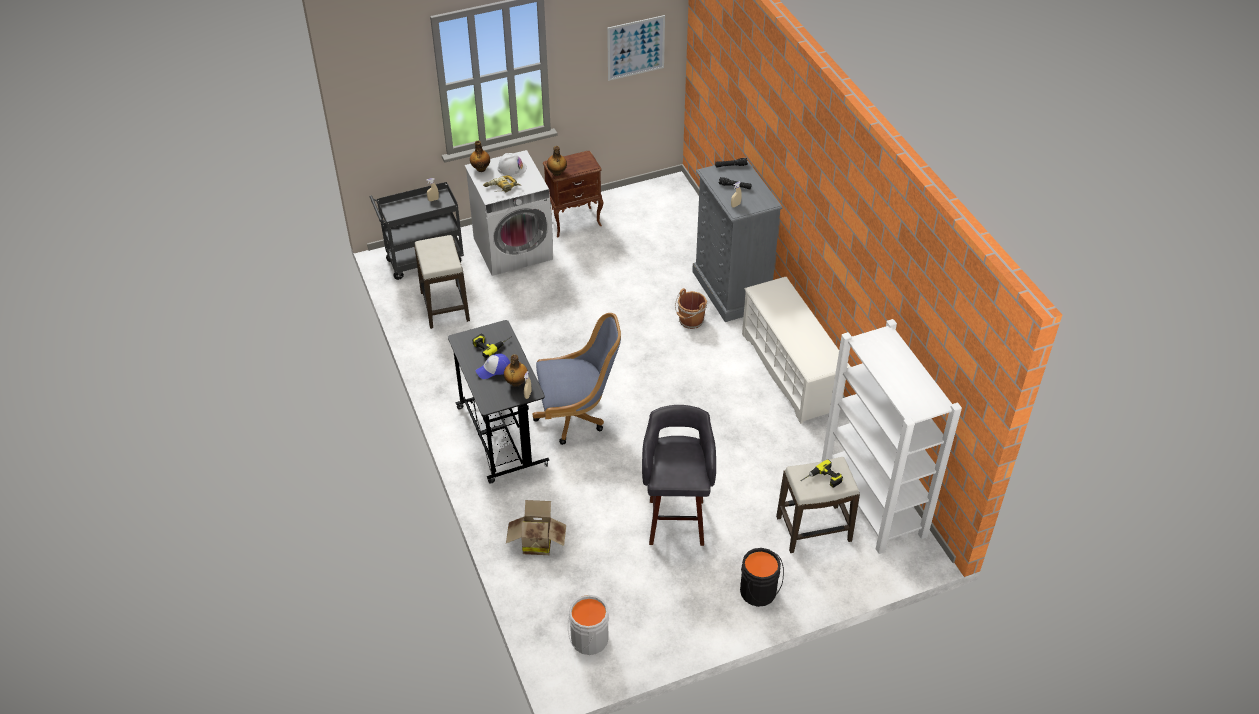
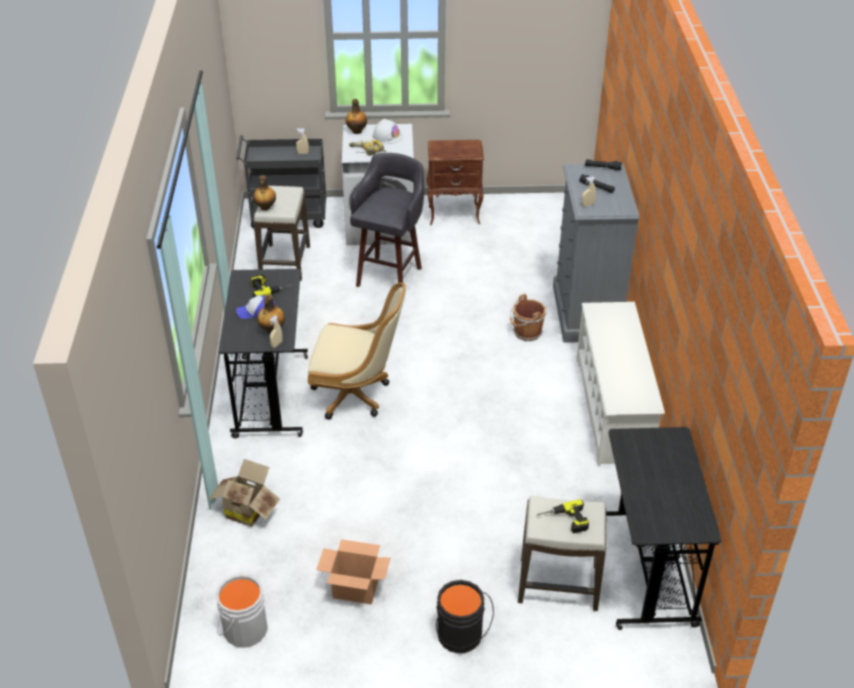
camera: 20 degrees right, 5 degrees down
blue office chair [532,313,621,445] -> beige office chair [308,282,406,420]
bottle [547,146,567,176] -> bottle moved to [253,176,276,211]
picture [607,15,665,81] -> none
grey stool [642,405,716,546] -> grey stool moved to [350,153,424,287]
white bookcase [822,319,962,554] -> black desk [606,427,722,630]
none -> cardboard box [316,539,391,605]

